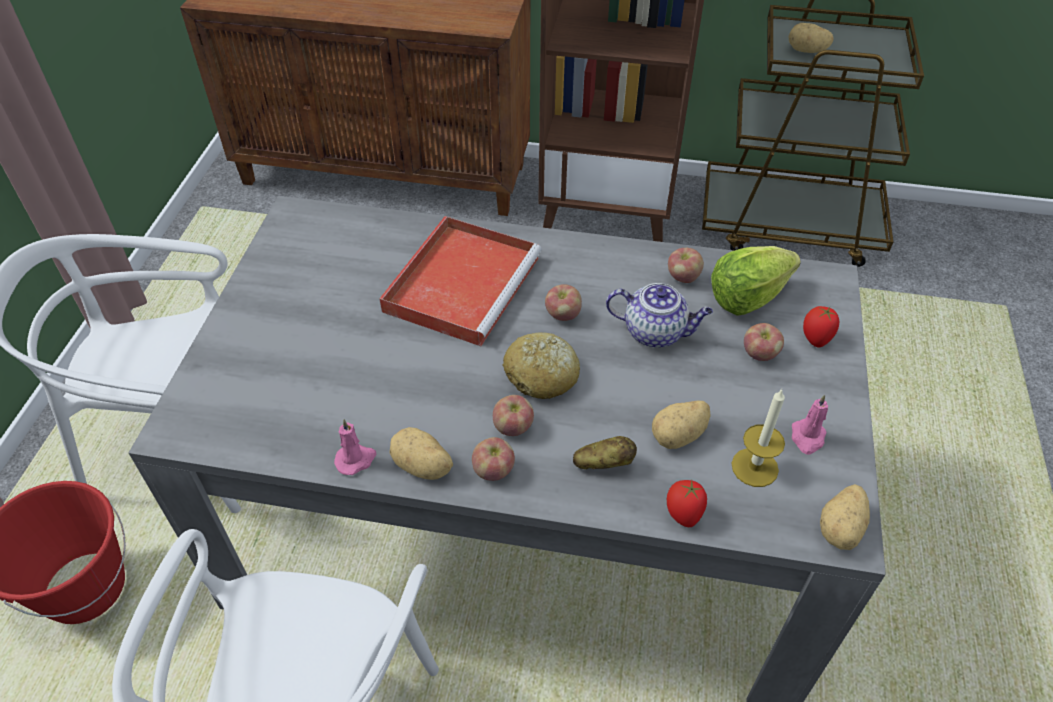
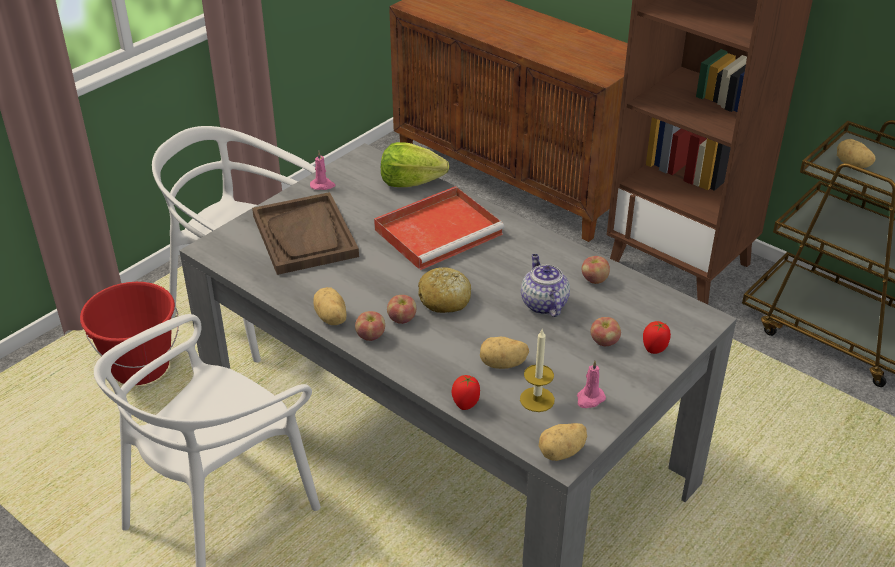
camera: 30 degrees right, 10 degrees down
pink candle [334,419,376,475] -> pink candle moved to [310,151,336,190]
apple [545,284,582,321] -> none
potato [573,436,637,469] -> none
teapot [606,283,713,348] -> teapot turned 150 degrees counterclockwise [521,254,570,317]
lettuce [711,246,801,316] -> lettuce moved to [381,142,449,187]
none -> brown tray [252,192,359,275]

